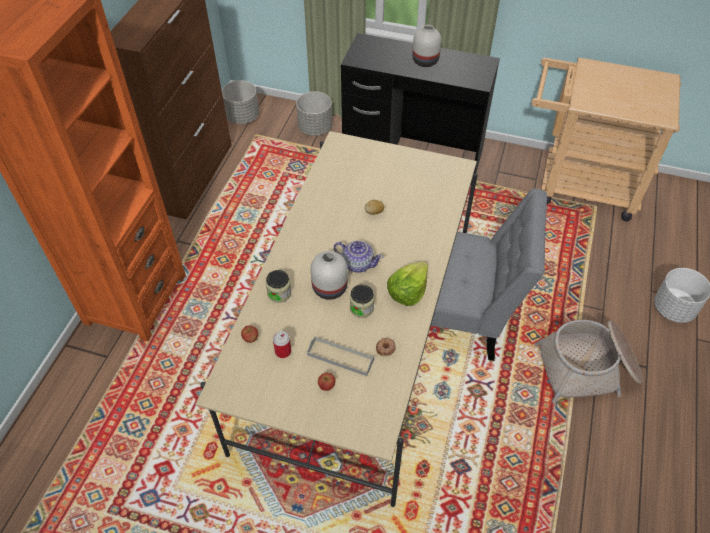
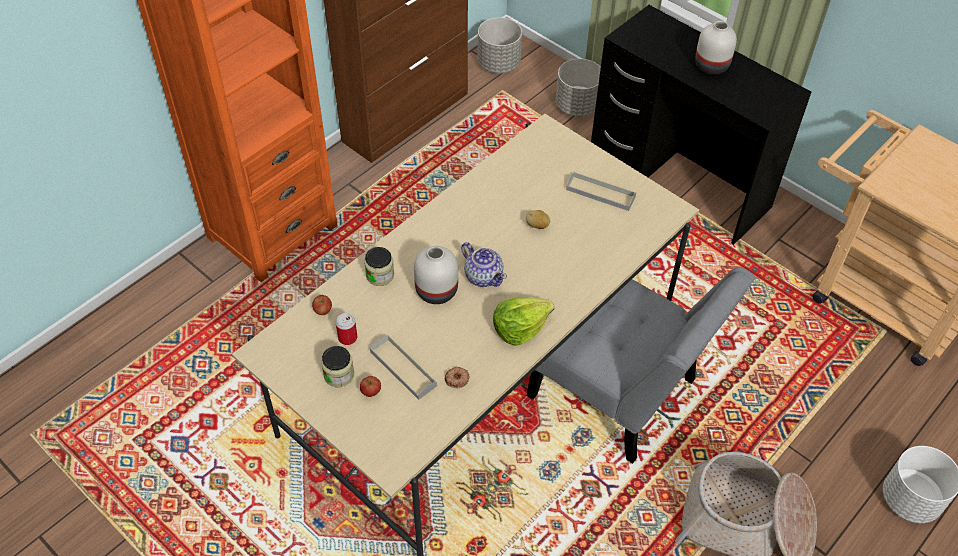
camera: 25 degrees right, 0 degrees up
jar [350,285,374,318] -> jar moved to [321,346,354,387]
none -> grey tray [566,172,636,211]

